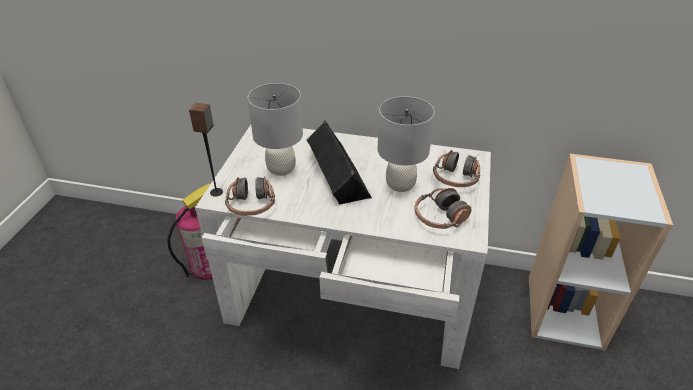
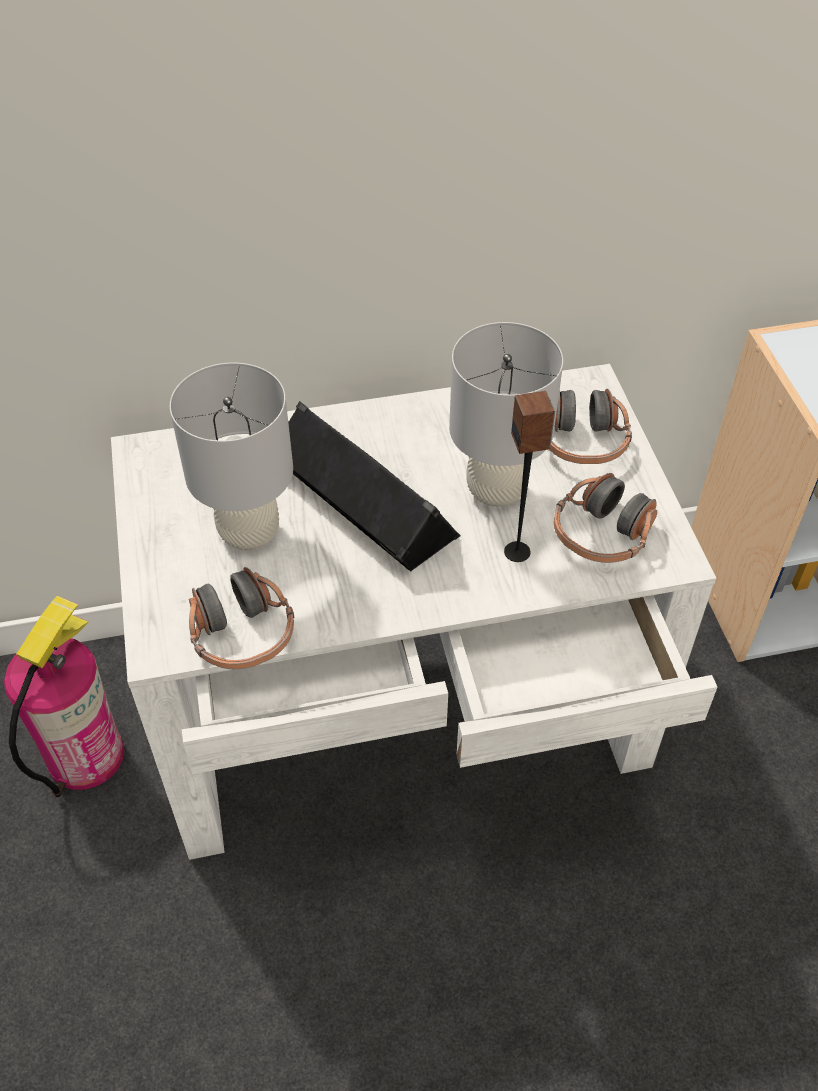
camera: 25 degrees left, 10 degrees up
speaker [189,103,223,197] -> speaker moved to [504,391,555,562]

